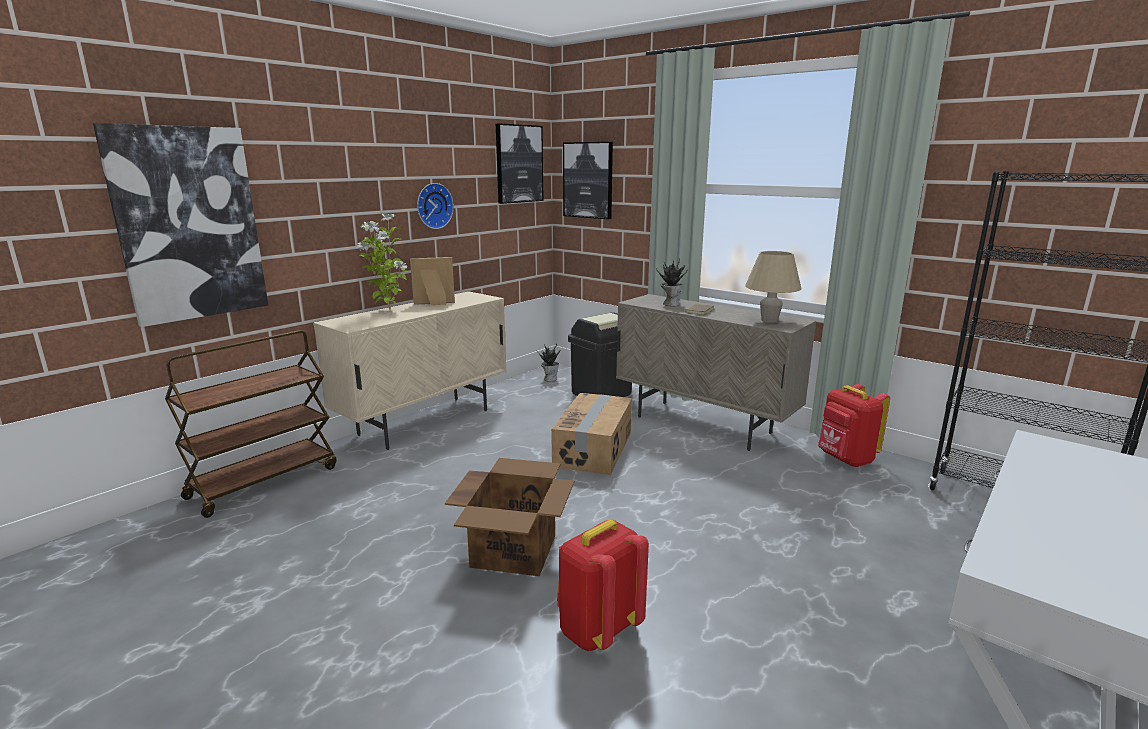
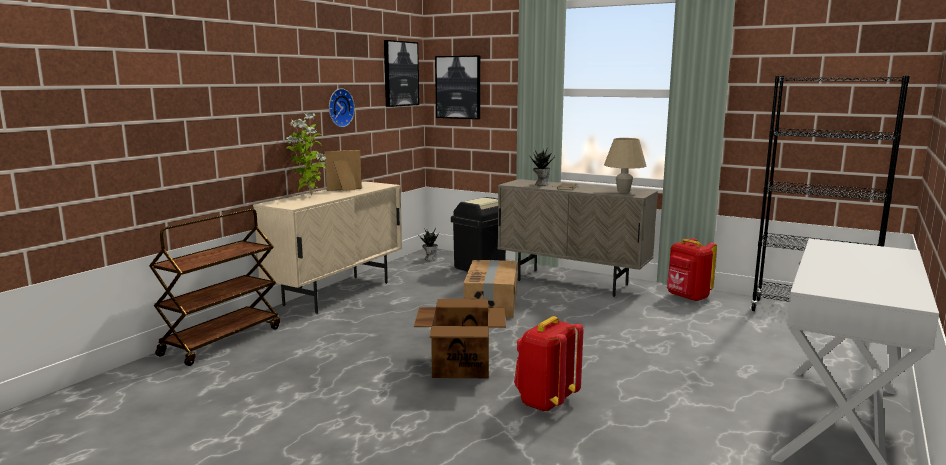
camera: 10 degrees left, 5 degrees down
picture [93,123,268,327] -> none

